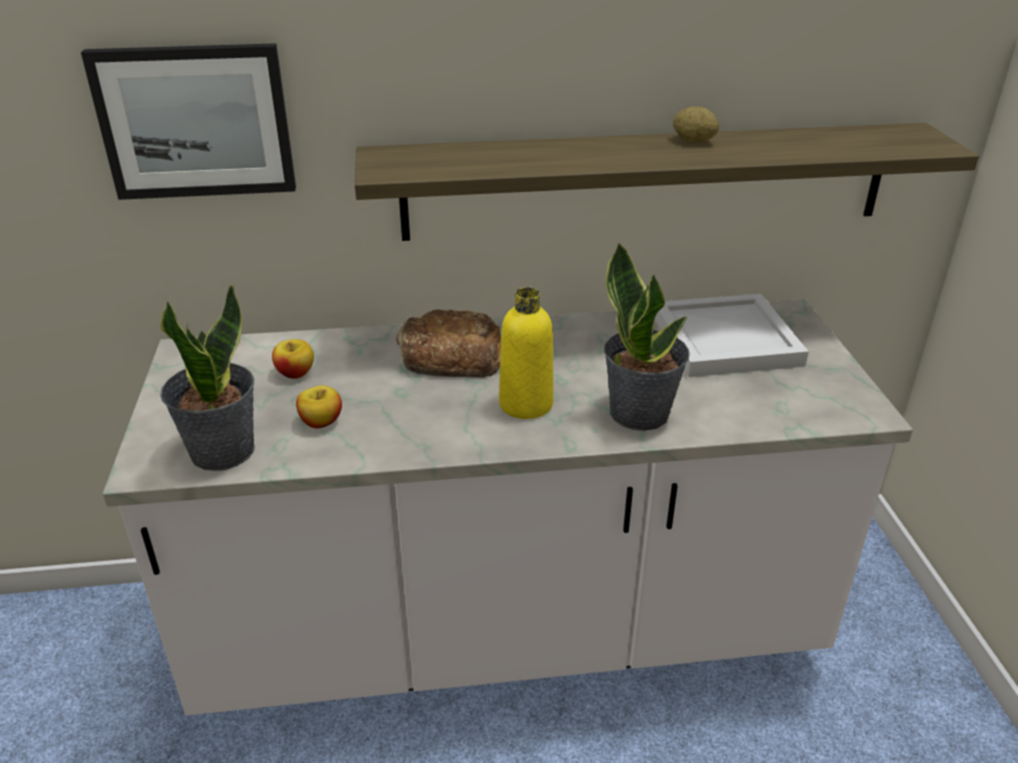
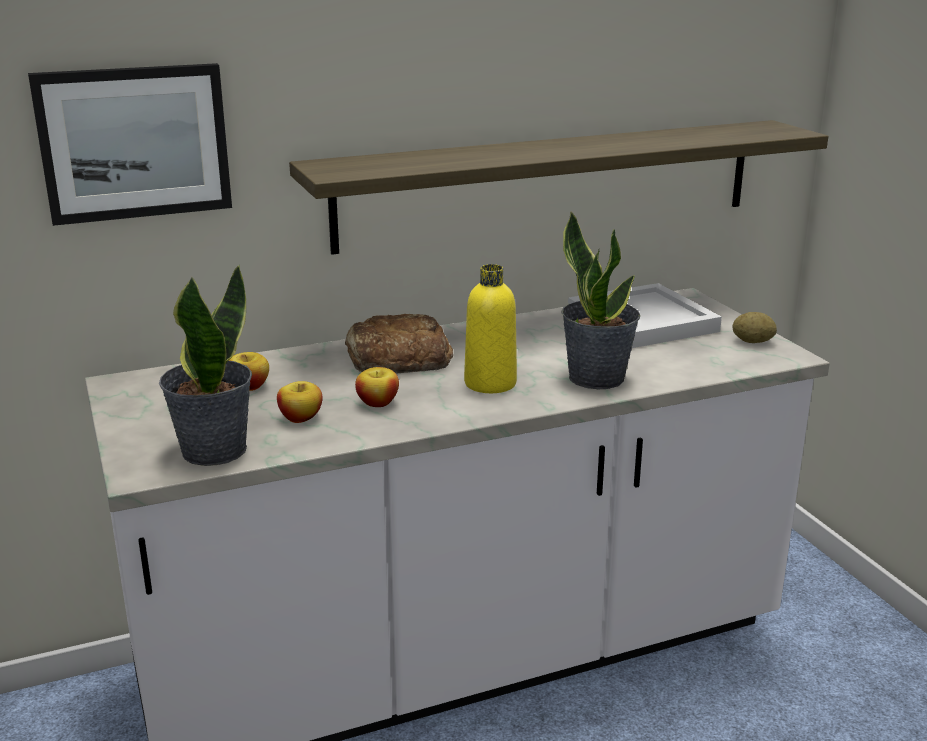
camera: 15 degrees left, 10 degrees down
potato [673,106,719,142] -> potato moved to [733,312,777,343]
none -> apple [355,367,399,407]

